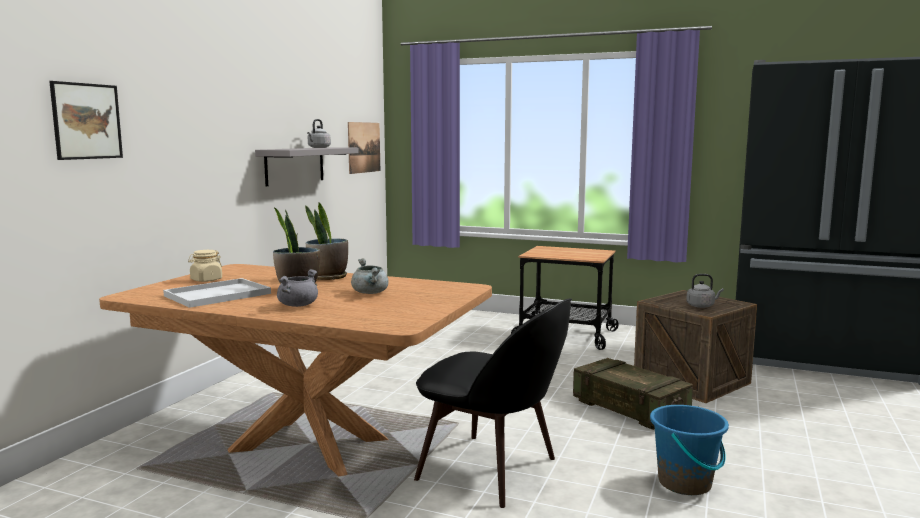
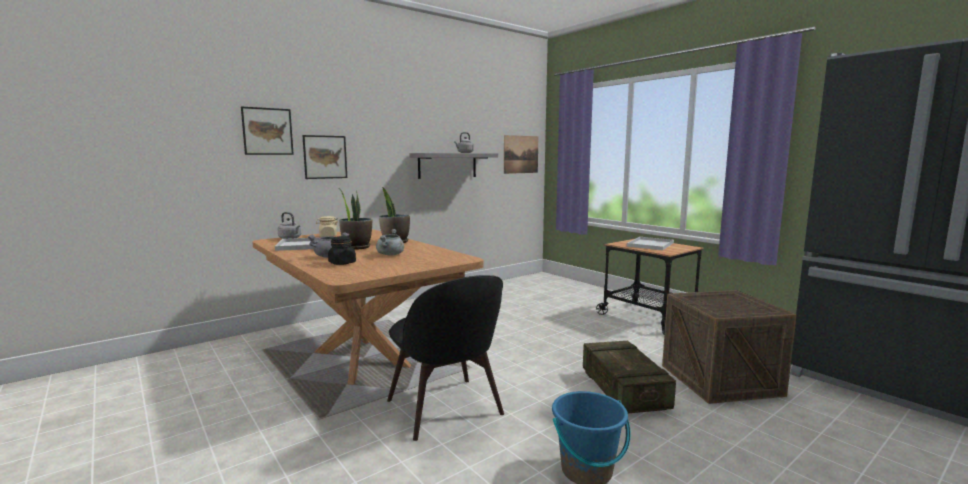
camera: 30 degrees right, 0 degrees up
grey kettle [686,274,724,308] -> grey kettle moved to [278,212,301,239]
none -> picture [302,135,347,179]
none -> black jar [328,236,356,265]
none -> white tray [627,237,674,250]

